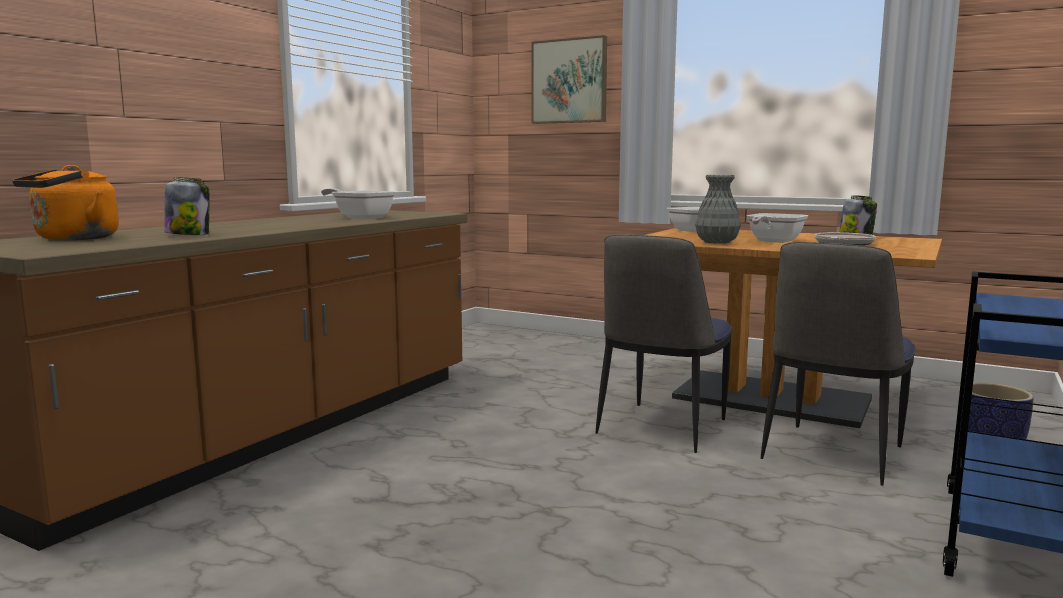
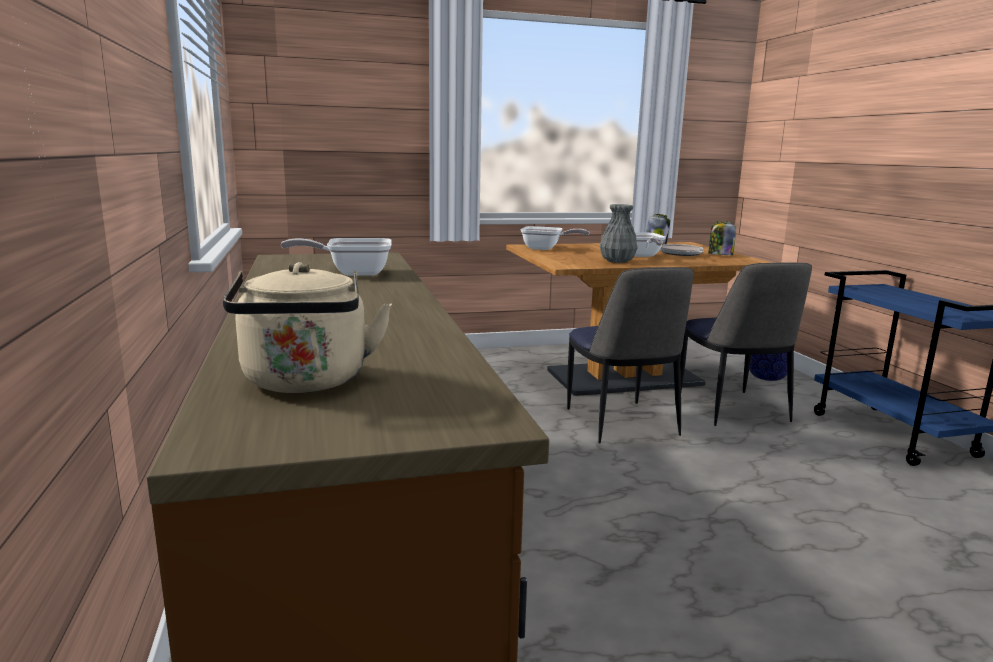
camera: 45 degrees left, 5 degrees up
orange kettle [12,165,119,240] -> beige kettle [223,262,392,393]
jar [164,177,209,235] -> jar moved to [708,221,736,255]
picture [531,35,607,124] -> none

